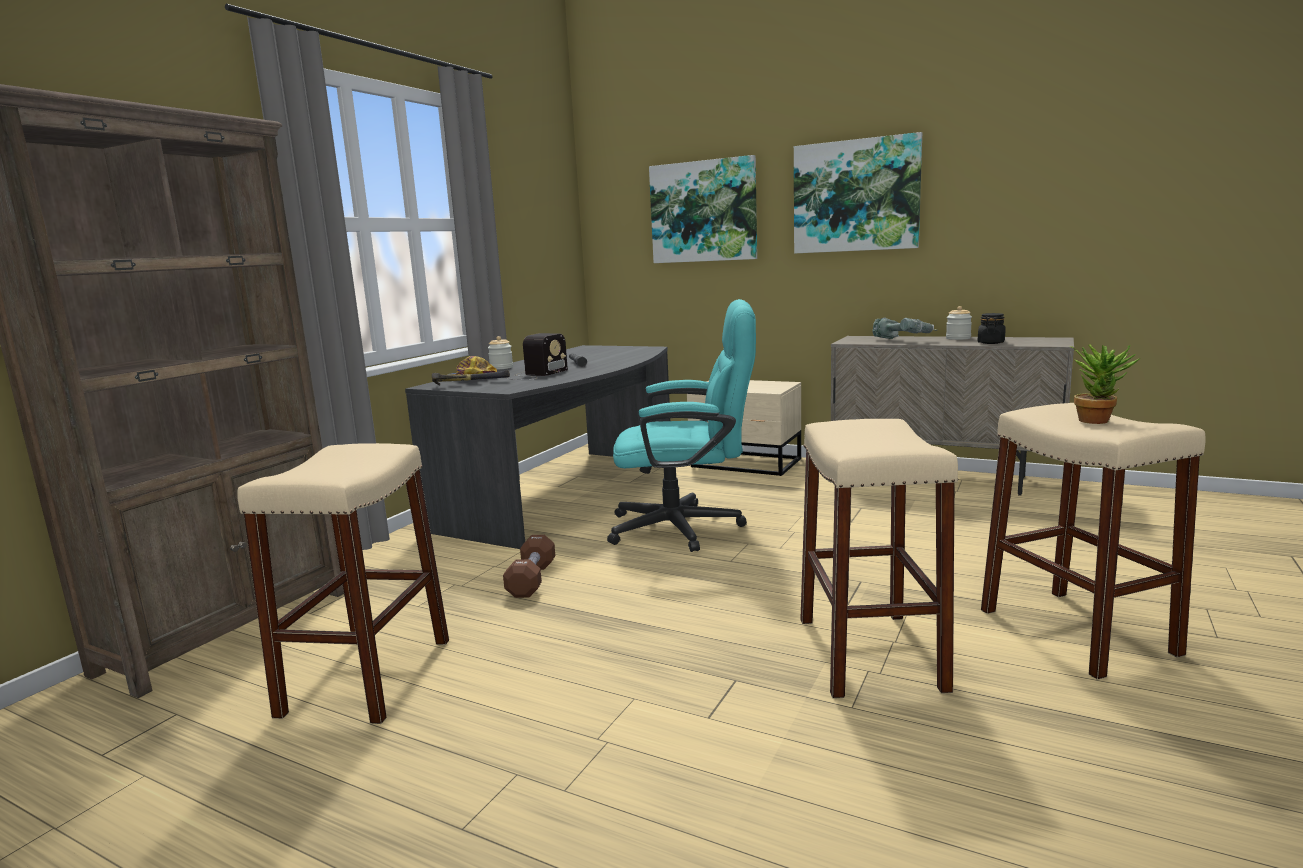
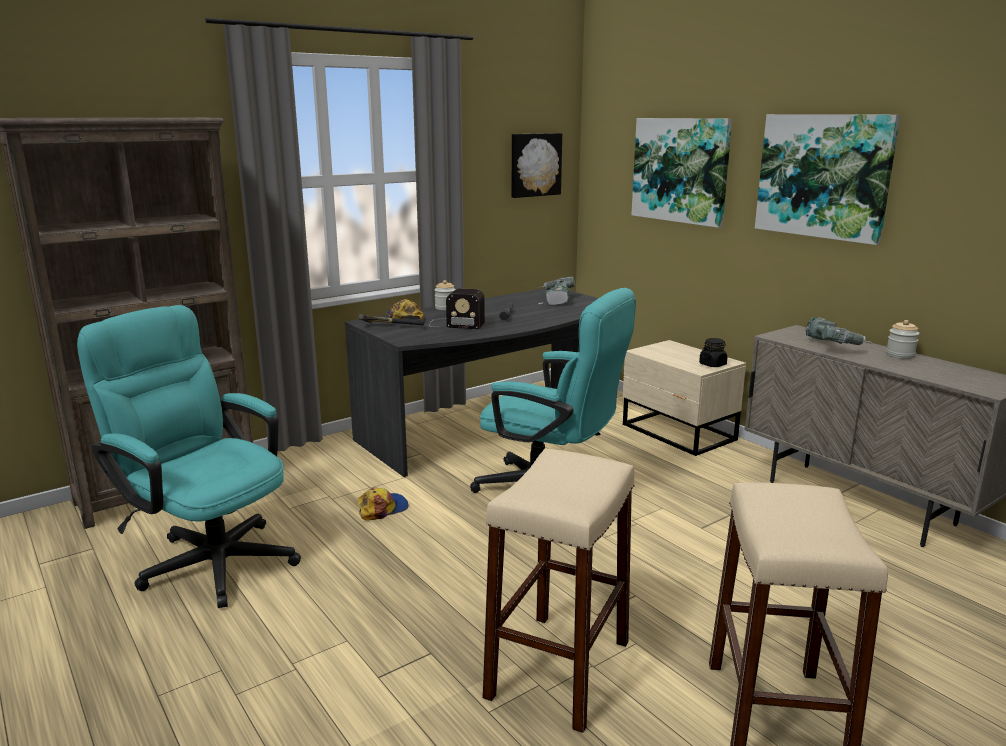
camera: 25 degrees right, 5 degrees up
beige stool [237,443,449,724] -> turquoise office chair [77,305,301,608]
brown dumbbell [503,535,555,598] -> cap [357,487,408,520]
radio [507,333,568,380] -> radio turned 45 degrees clockwise [429,289,485,329]
black jar [978,313,1006,344] -> black jar moved to [699,338,727,367]
potted plant [1070,344,1140,424] -> none
none -> picture [512,133,562,198]
none -> power drill [538,277,575,306]

